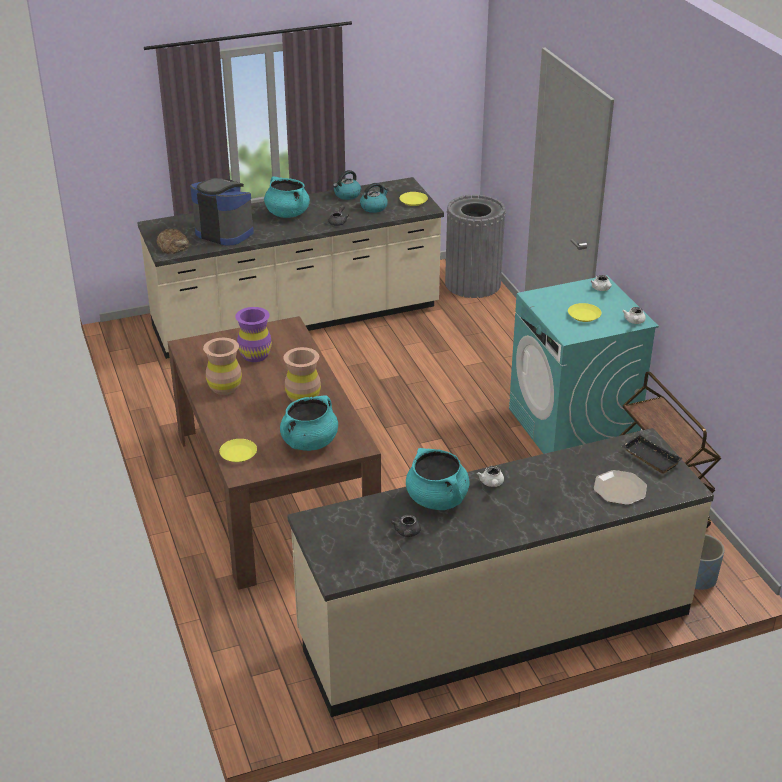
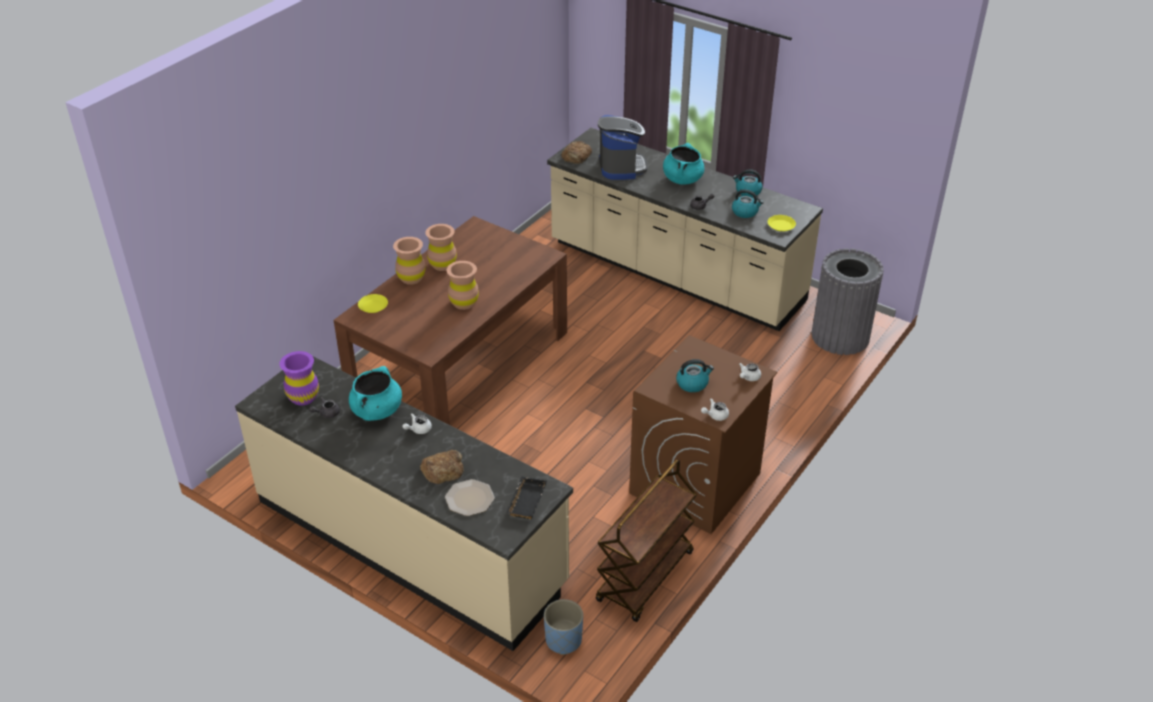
camera: 55 degrees right, 5 degrees up
purple vase [235,307,272,362] -> purple vase moved to [280,351,319,405]
turquoise cooking pot [280,395,338,451] -> none
turquoise washing machine [509,275,659,454] -> brown washing machine [629,335,777,534]
yellow plate [568,303,601,322] -> kettle [676,359,714,392]
none -> brown vase [393,237,426,285]
none -> bread [420,450,464,484]

